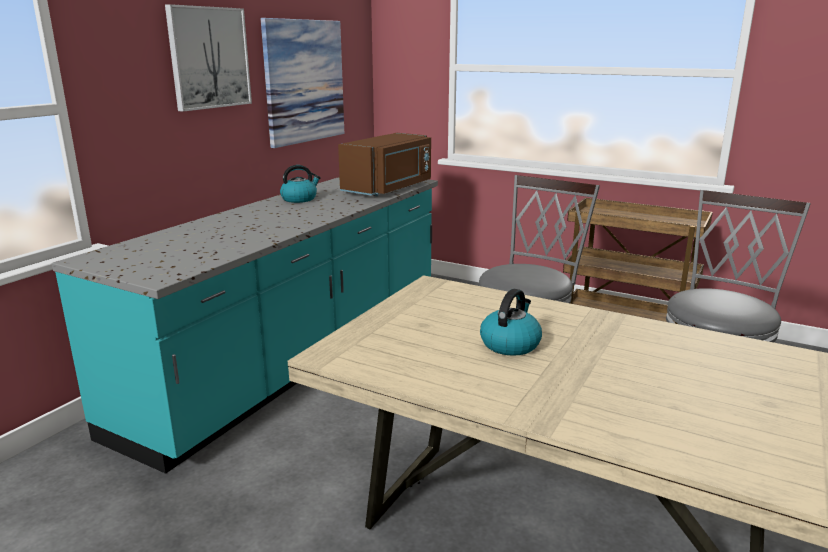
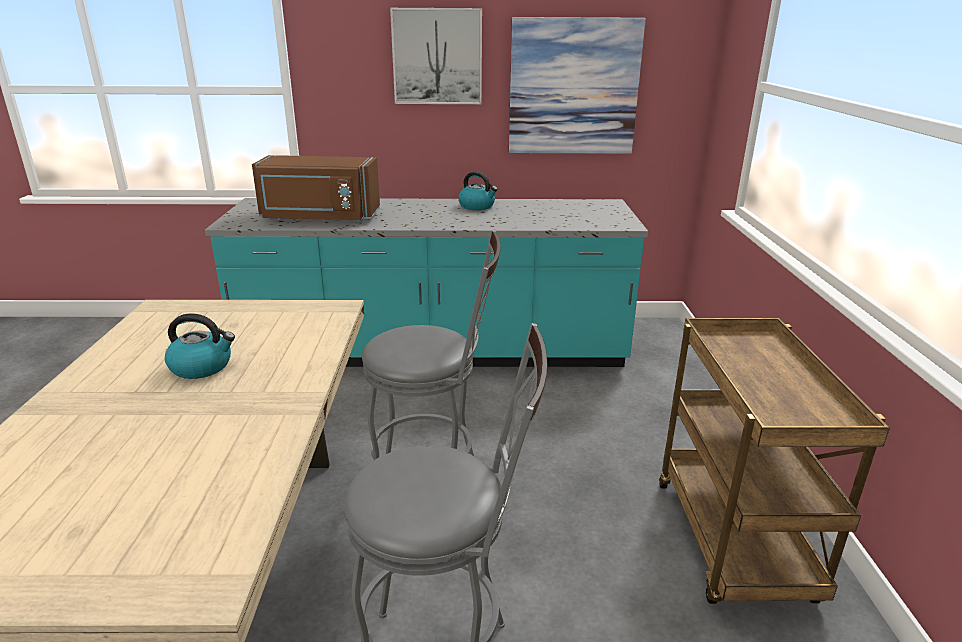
camera: 60 degrees right, 5 degrees up
brown microwave [338,133,431,196] -> brown microwave moved to [252,155,380,222]

